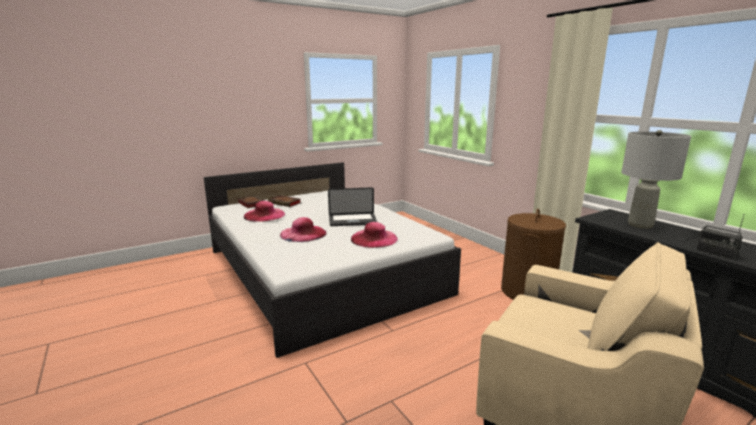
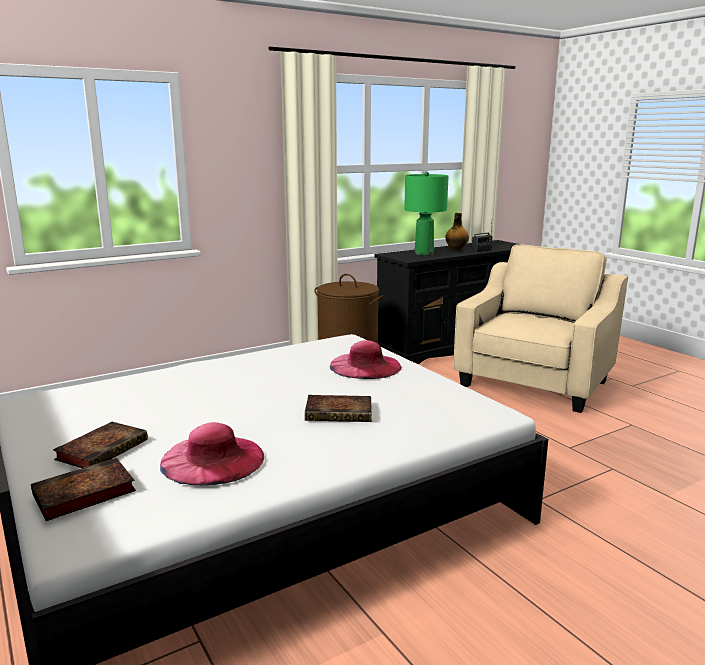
camera: 90 degrees left, 0 degrees up
pink hat [280,217,326,242] -> book [305,395,372,422]
laptop [328,187,377,226] -> none
grey table lamp [621,130,691,229] -> green table lamp [404,172,449,255]
none -> bottle [445,213,469,251]

